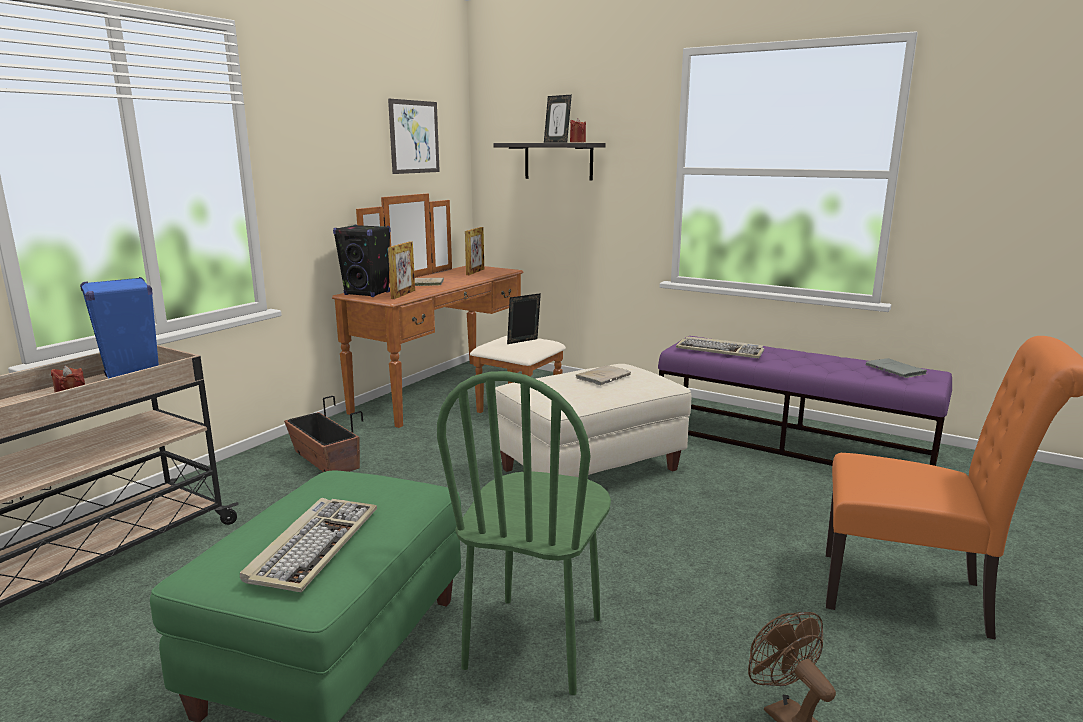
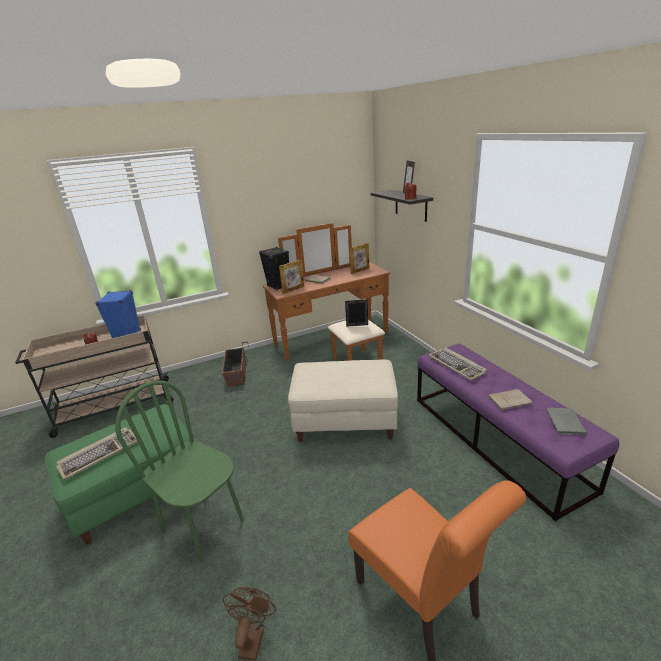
camera: 35 degrees right, 10 degrees up
picture [388,99,440,174] -> none
green chair [437,371,611,695] -> green chair turned 75 degrees clockwise [115,380,244,562]
beige book [576,365,631,385] -> beige book moved to [488,389,532,410]

